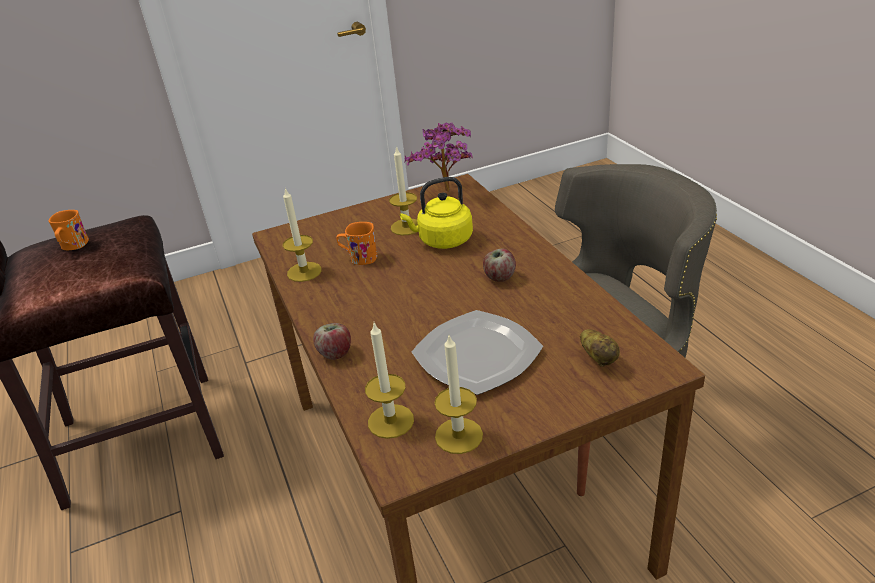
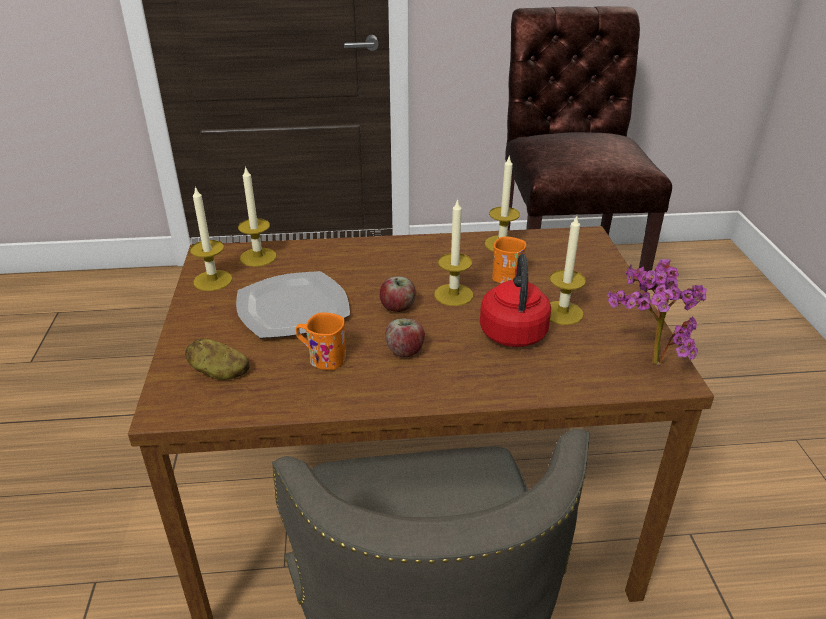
camera: 105 degrees right, 0 degrees up
orange mug [49,210,89,250] -> orange mug moved to [296,313,346,370]
apple [313,323,351,360] -> apple moved to [380,276,416,312]
yellow kettle [400,177,473,249] -> red kettle [480,254,551,347]
none -> candle [434,198,473,306]

